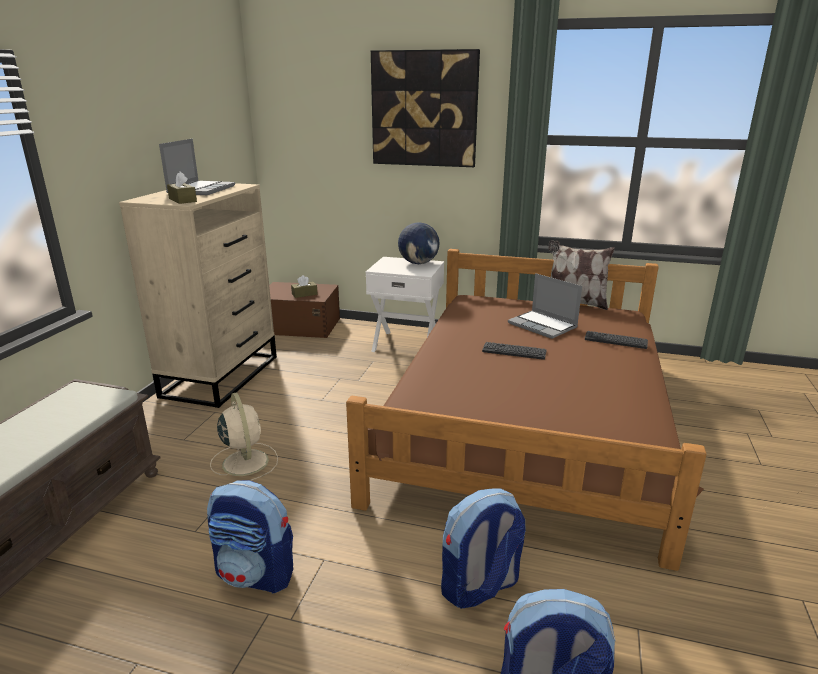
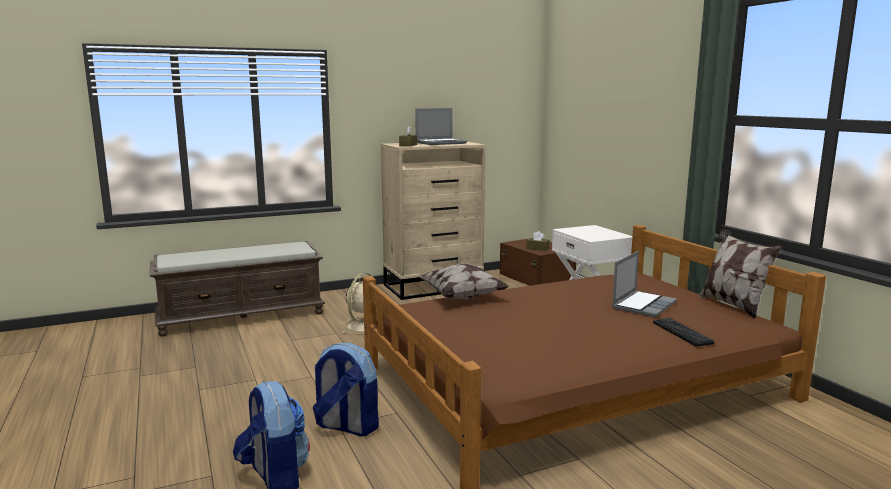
camera: 50 degrees right, 10 degrees down
backpack [207,480,293,593] -> none
picture [371,49,480,167] -> none
globe [398,222,439,264] -> none
keyboard [482,342,546,360] -> none
laptop [508,273,582,339] -> laptop turned 150 degrees counterclockwise [612,251,677,318]
none -> pillow [418,263,510,300]

